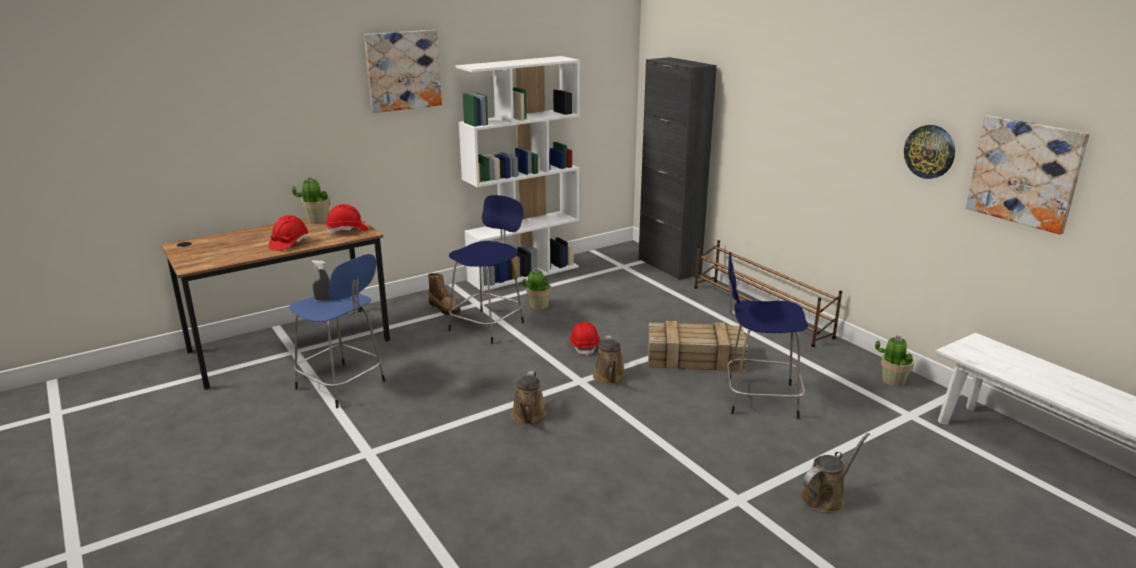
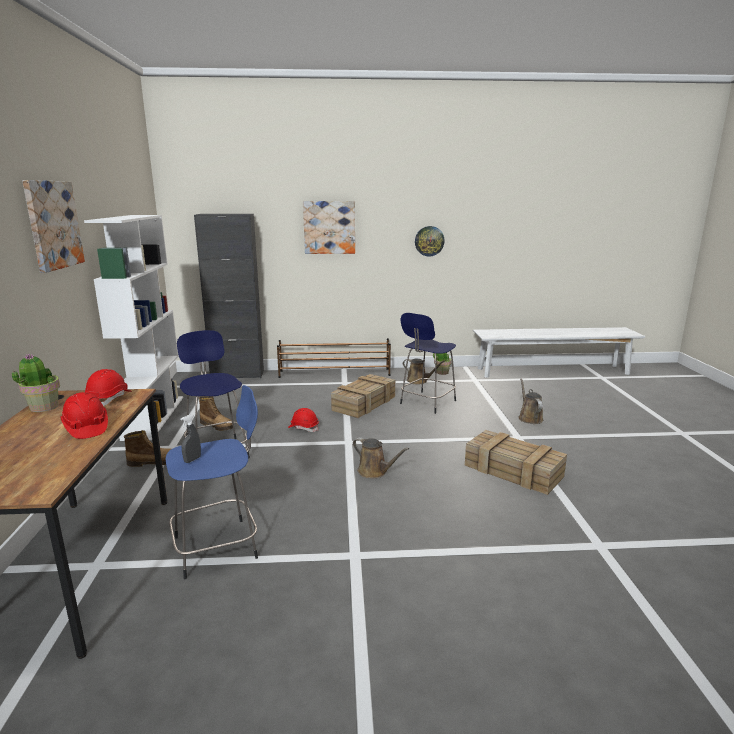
camera: 60 degrees left, 5 degrees down
potted plant [522,268,551,310] -> boot [199,396,233,431]
brown watering can [593,335,626,384] -> brown watering can moved to [403,359,445,384]
picture [966,116,1090,234] -> picture moved to [303,201,355,254]
none -> crate [465,430,567,495]

